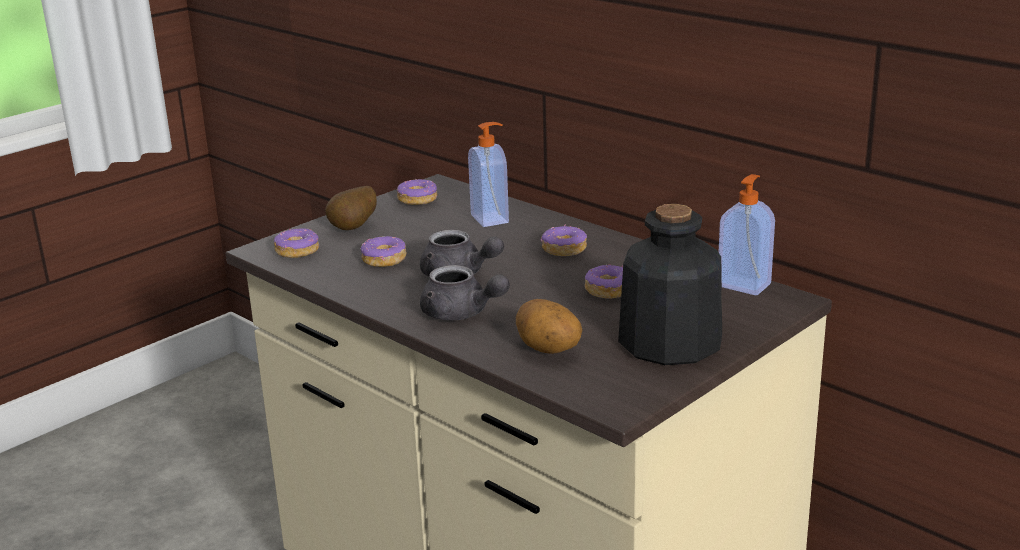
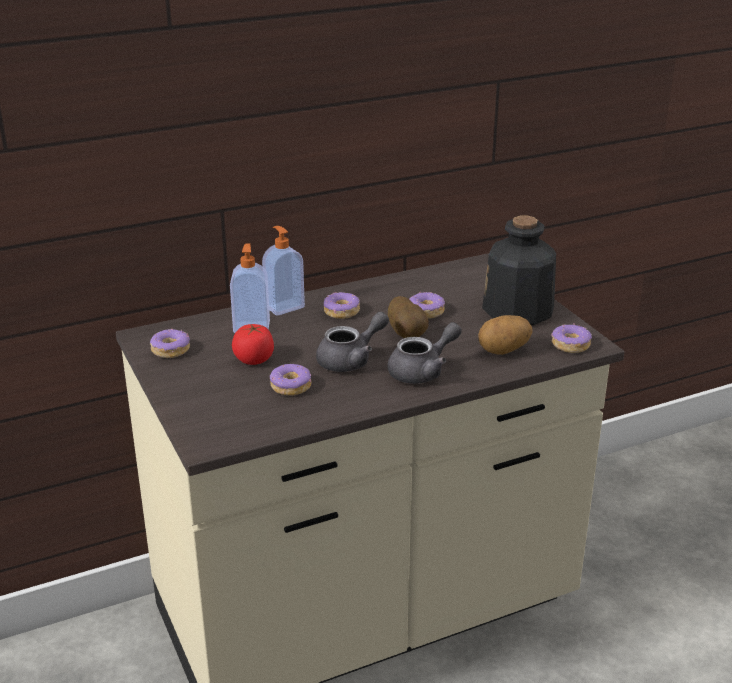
camera: 70 degrees left, 5 degrees up
donut [274,228,319,258] -> donut moved to [551,324,592,353]
potato [325,186,377,230] -> potato moved to [388,296,429,338]
soap dispenser [719,174,775,296] -> soap dispenser moved to [262,226,305,316]
none -> tomato [232,324,274,365]

